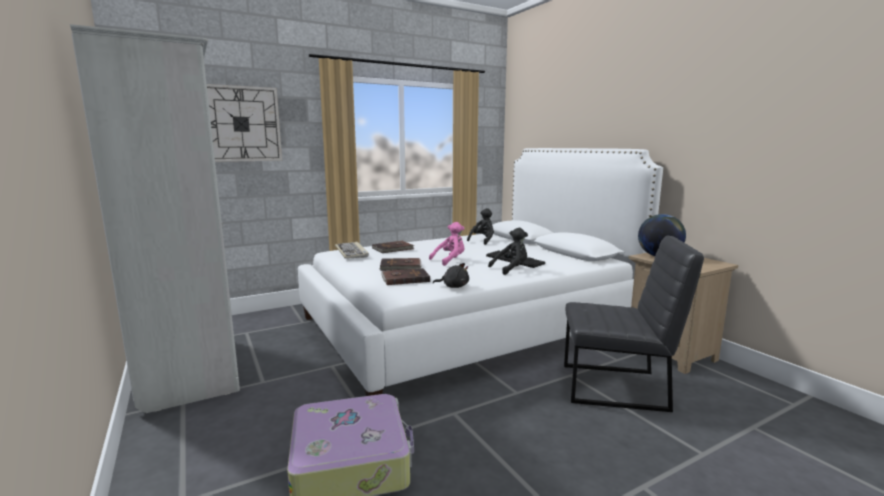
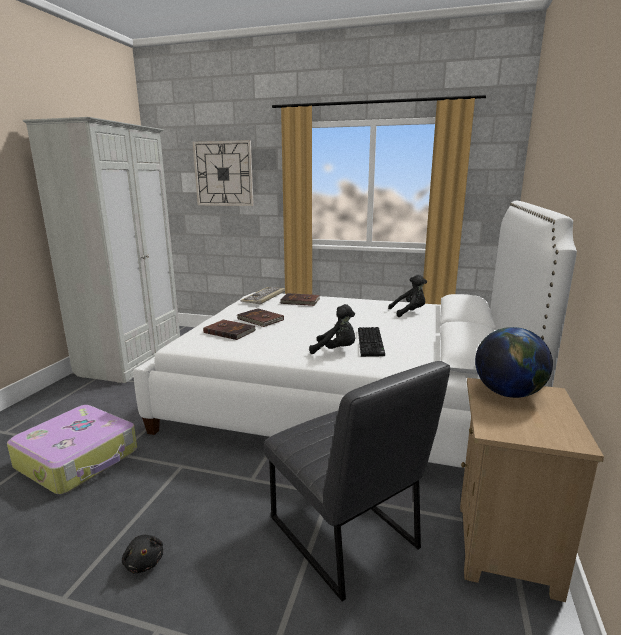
camera: 45 degrees right, 5 degrees up
pink plush toy [429,222,465,266] -> none
black plush toy [433,263,469,288] -> black plush toy moved to [122,535,163,573]

